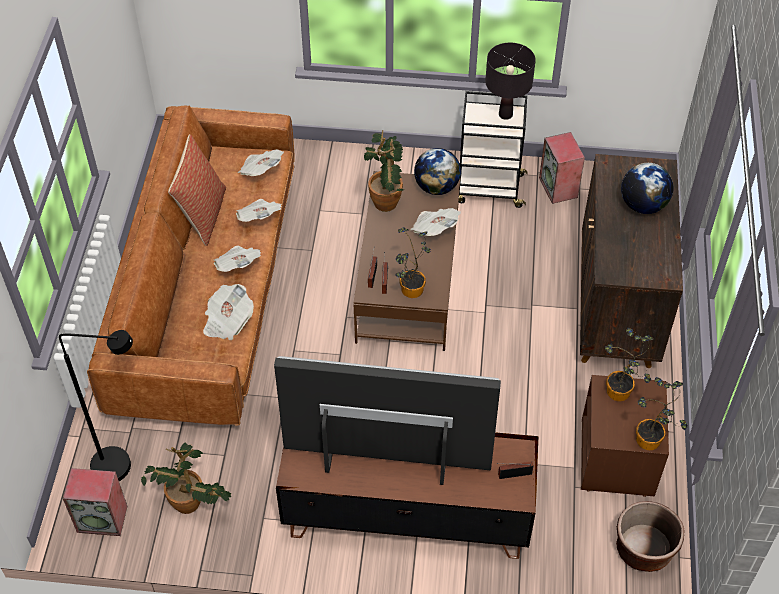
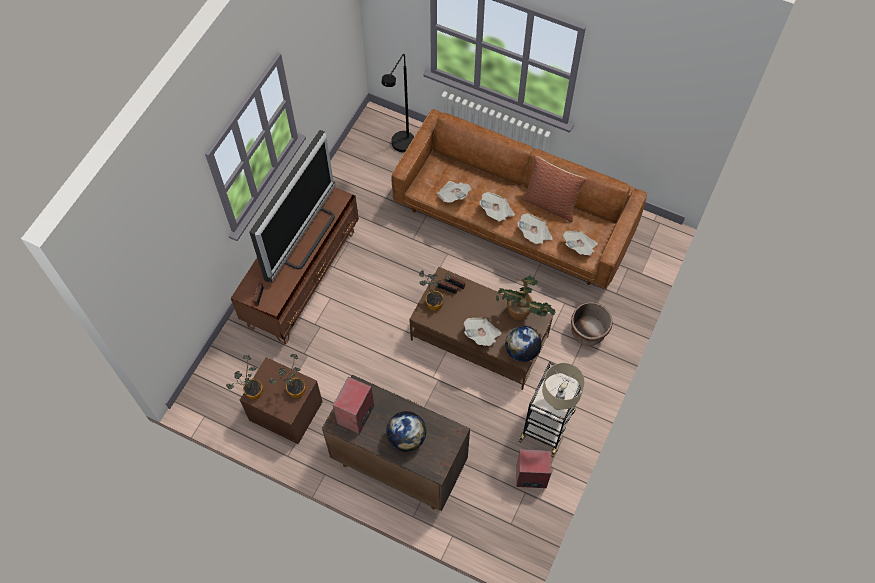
camera: 110 degrees right, 10 degrees up
speaker [63,468,127,536] -> speaker moved to [333,376,374,434]
potted plant [141,442,231,514] -> none
black table lamp [485,43,536,120] -> beige table lamp [542,363,585,410]
brown planter [616,501,684,572] -> brown planter moved to [571,302,613,346]

